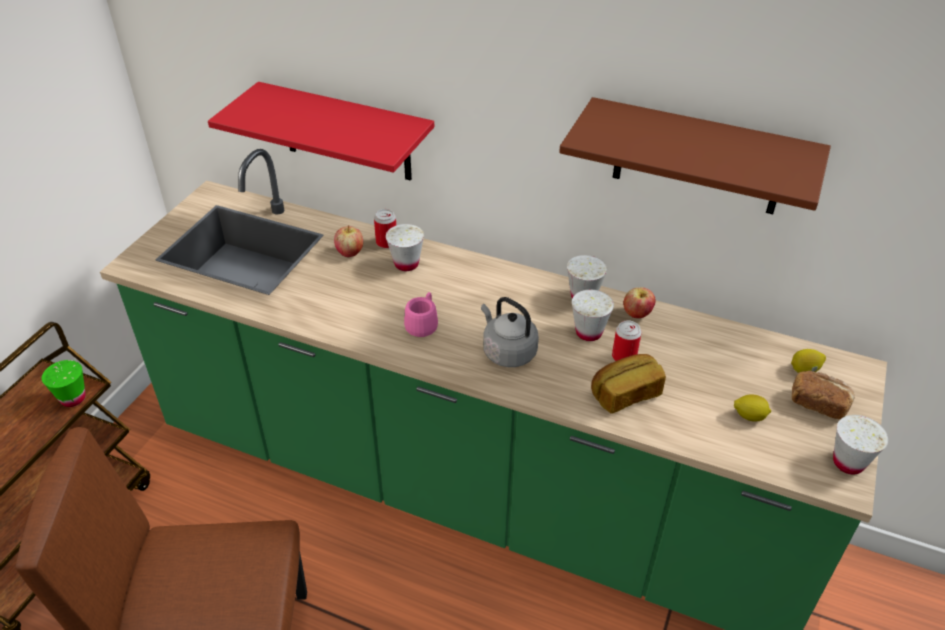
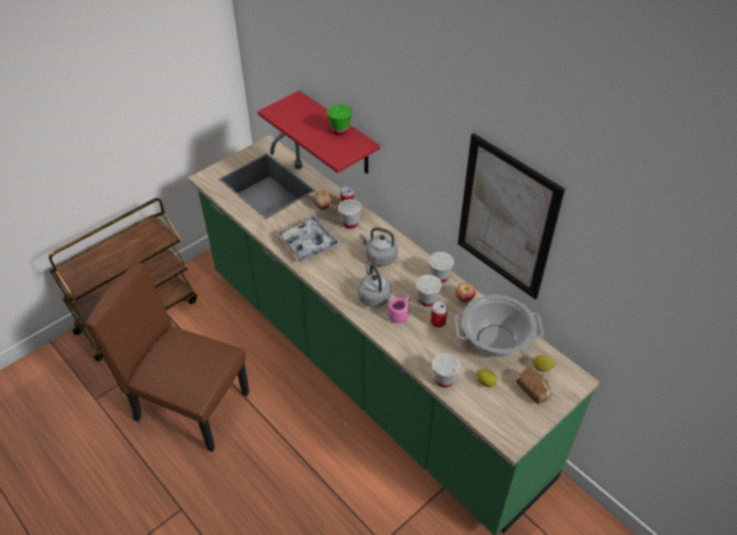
camera: 25 degrees right, 5 degrees up
green cup [42,360,85,407] -> green cup moved to [327,104,352,136]
pink mug [404,292,438,337] -> pink mug moved to [387,296,411,323]
brown shelf [559,97,831,214] -> picture [458,133,565,300]
bread [591,354,666,414] -> none
white cup [833,415,889,474] -> white cup moved to [432,353,461,388]
none -> tray [275,215,341,262]
none -> grey kettle [360,227,398,266]
none -> cooking pot [455,295,544,357]

